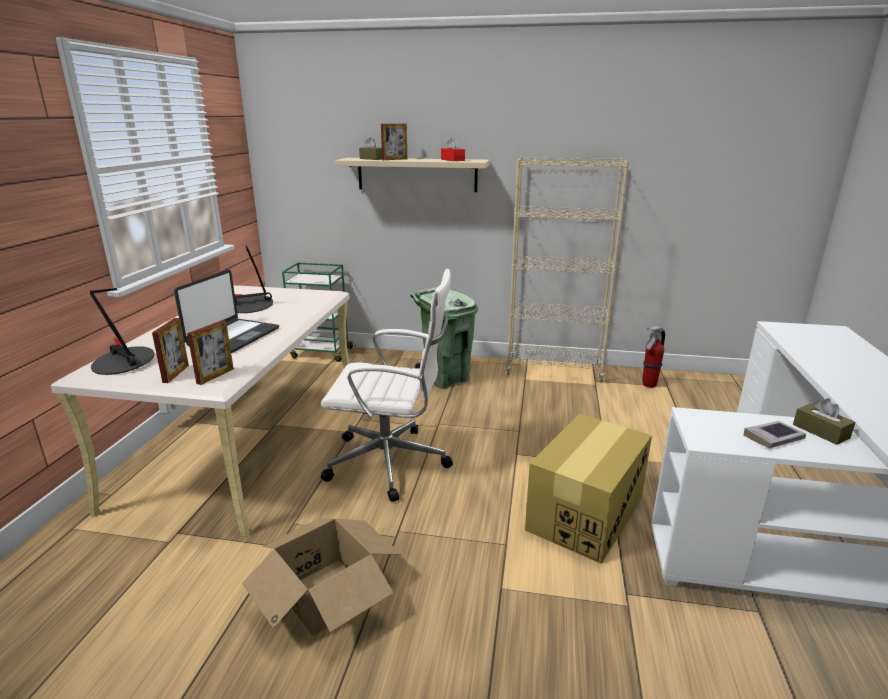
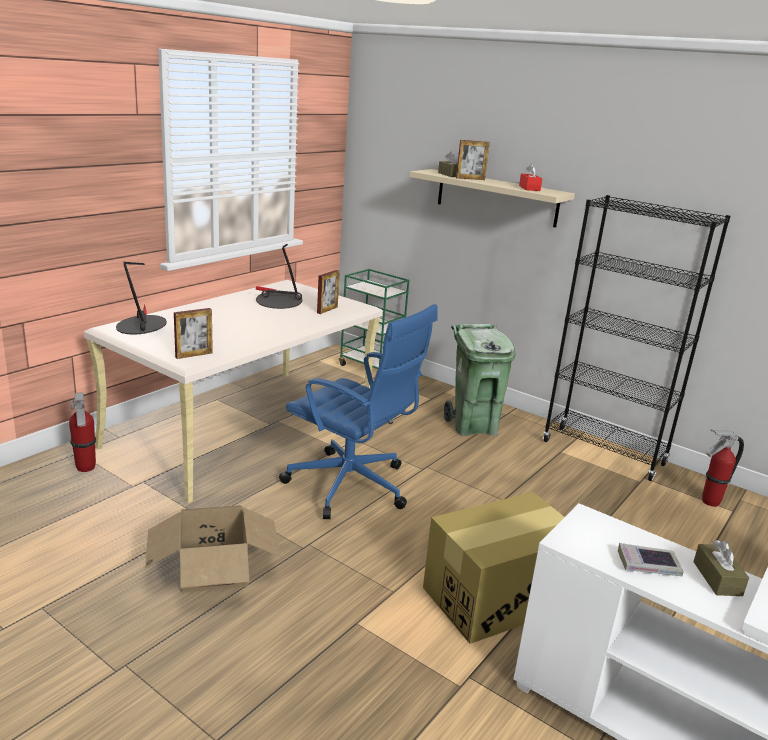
camera: 25 degrees right, 0 degrees up
picture frame [152,318,189,383] -> picture frame moved to [317,270,340,314]
laptop [174,270,279,353] -> none
white office chair [321,269,453,502] -> blue office chair [279,304,438,519]
beige bookcase [506,156,629,382] -> black bookcase [543,195,730,481]
none -> fire extinguisher [69,393,96,472]

